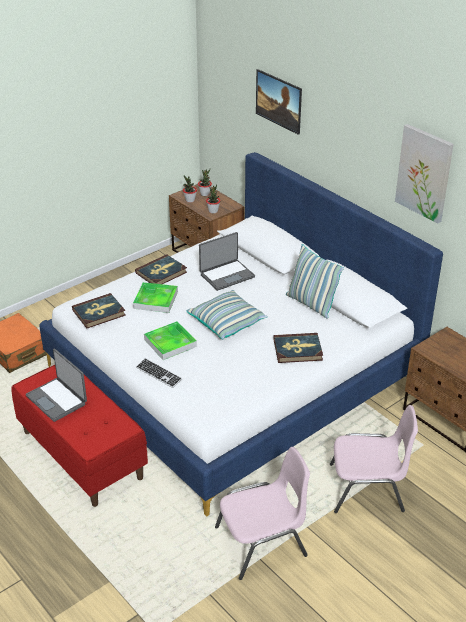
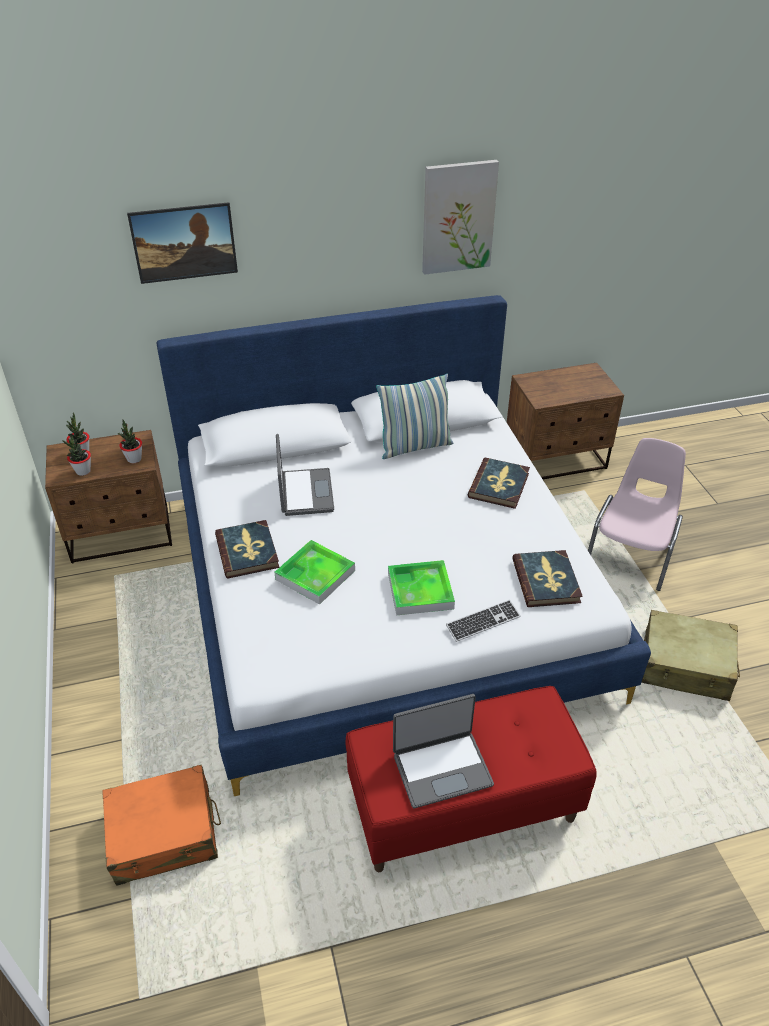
camera: 65 degrees left, 5 degrees up
book [72,293,126,329] -> book moved to [512,550,583,607]
pillow [187,290,268,339] -> none
pink chair [215,447,310,580] -> beige suitcase [642,610,740,701]

